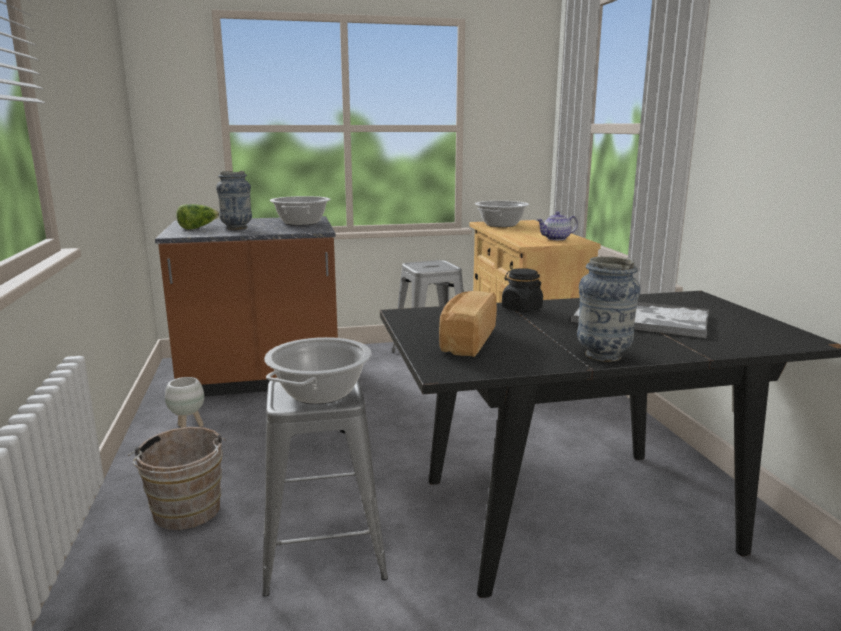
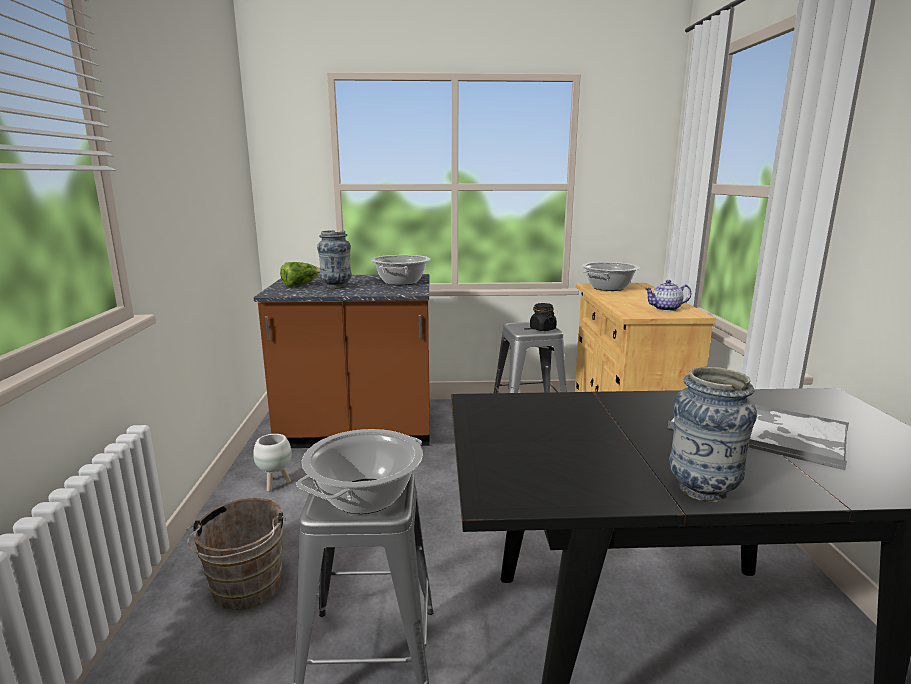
camera: 10 degrees right, 0 degrees up
bread [439,291,497,357] -> none
black jar [502,268,543,312] -> black jar moved to [530,303,557,331]

